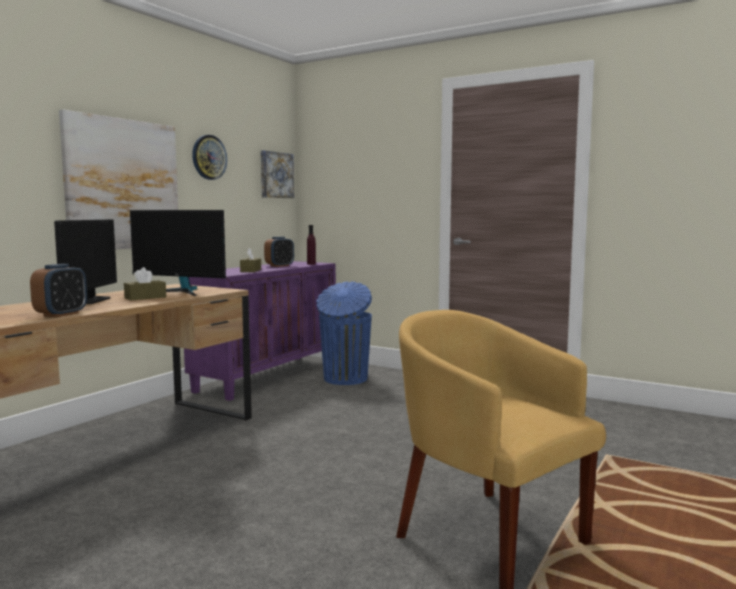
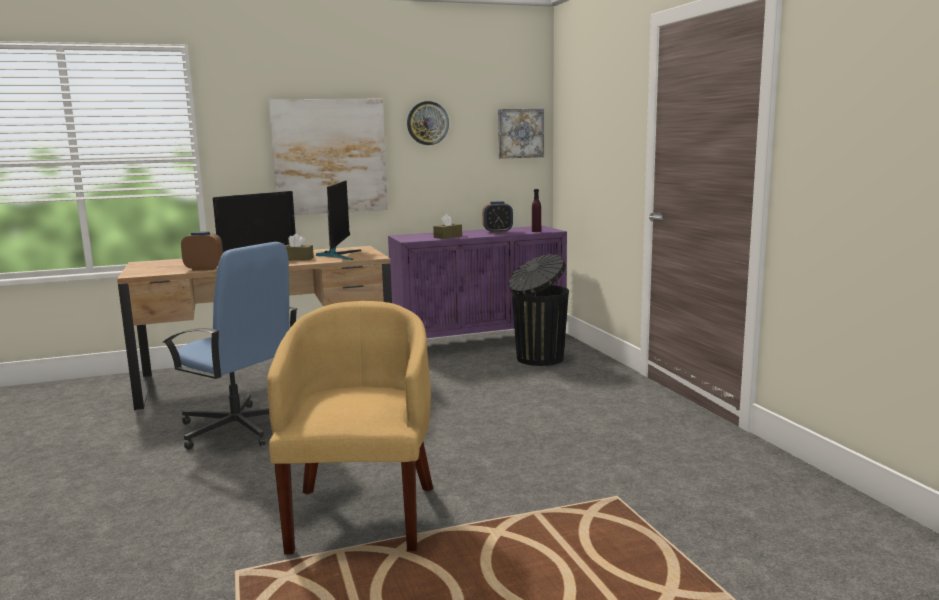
camera: 40 degrees right, 5 degrees up
alarm clock [30,264,87,317] -> alarm clock turned 150 degrees counterclockwise [181,232,223,271]
monitor [130,210,226,296] -> monitor turned 150 degrees counterclockwise [316,180,361,260]
blue trash can [316,282,372,385] -> black trash can [509,254,569,366]
none -> blue office chair [162,242,298,450]

